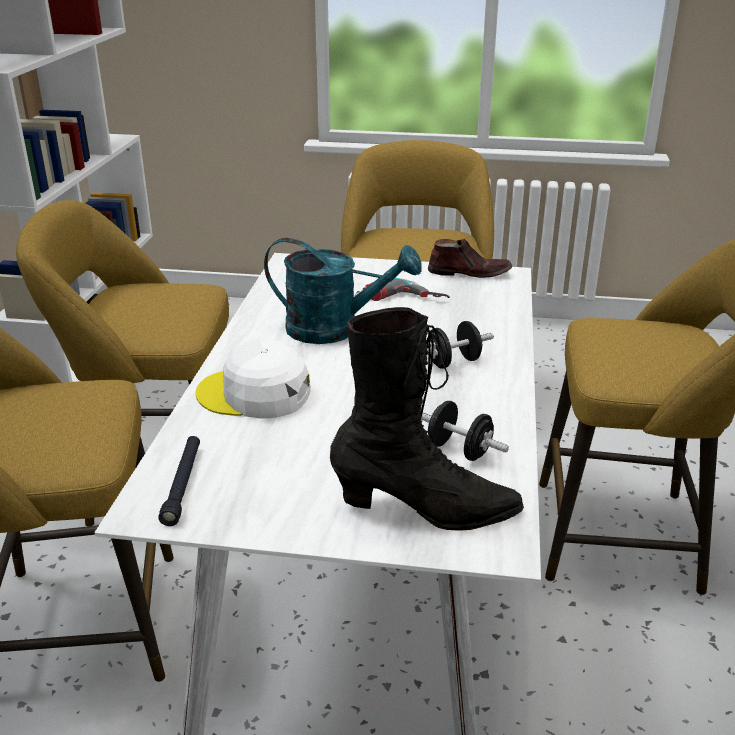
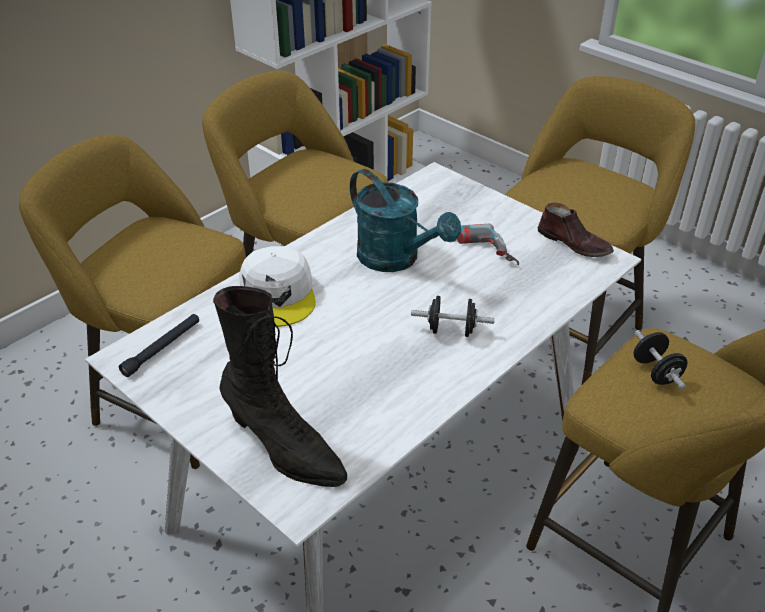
camera: 35 degrees right, 10 degrees up
white cap [196,340,310,419] -> white cap turned 150 degrees counterclockwise [239,246,315,327]
black dumbbell [421,401,509,461] -> black dumbbell moved to [634,330,687,389]

